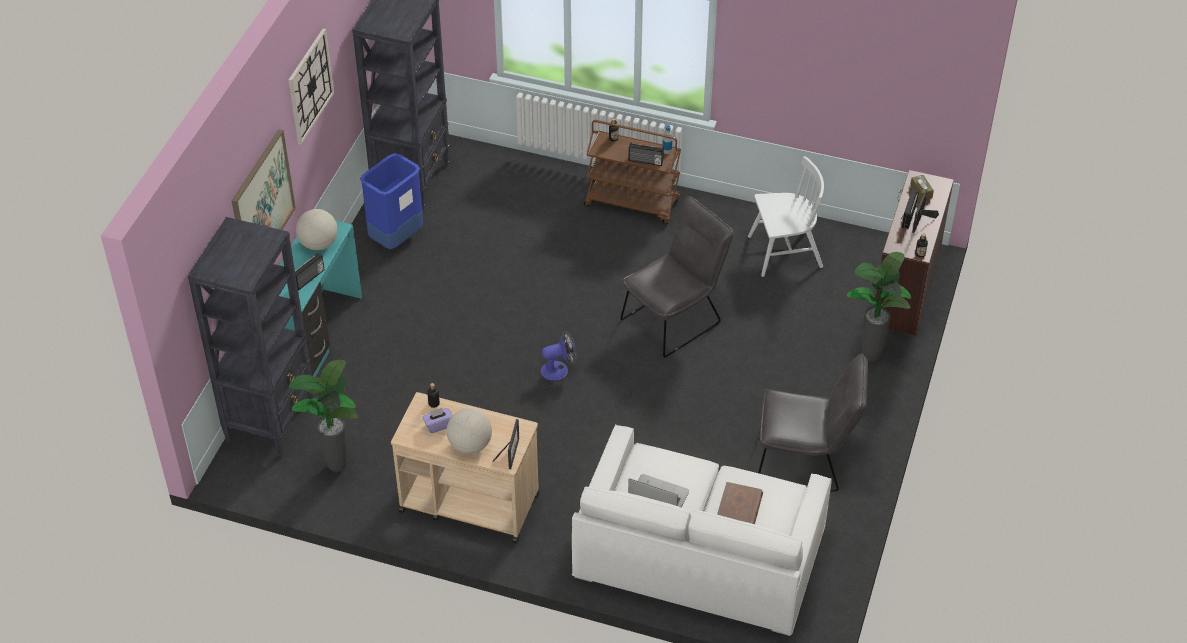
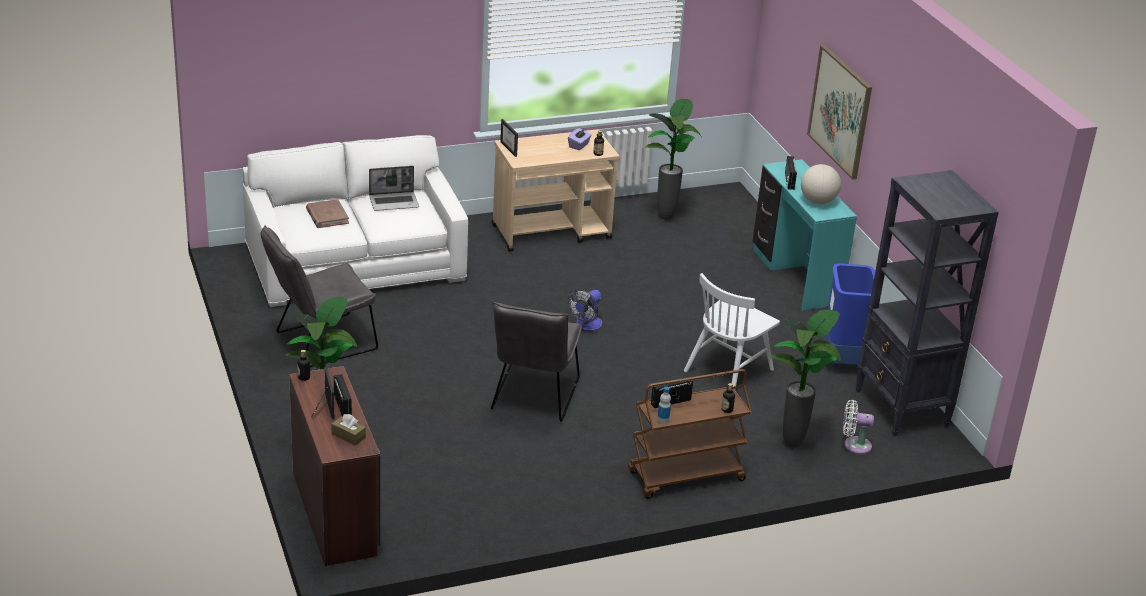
camera: 140 degrees right, 15 degrees down
black bookcase [188,217,315,457] -> none
wall clock [288,29,334,145] -> none
globe [447,408,492,454] -> none
white chair [748,156,824,277] -> white chair moved to [684,273,780,387]
none -> potted plant [771,310,841,447]
none -> white fan [843,400,874,454]

